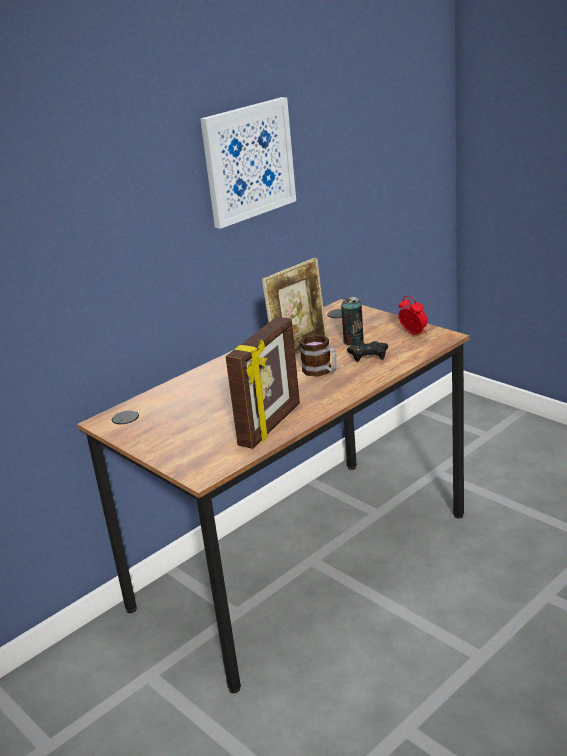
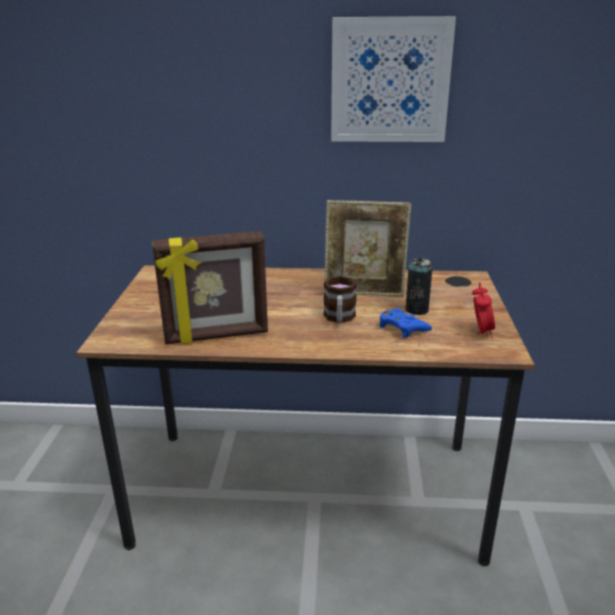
camera: 45 degrees right, 0 degrees up
black game controller [347,341,388,362] -> blue game controller [379,308,432,338]

